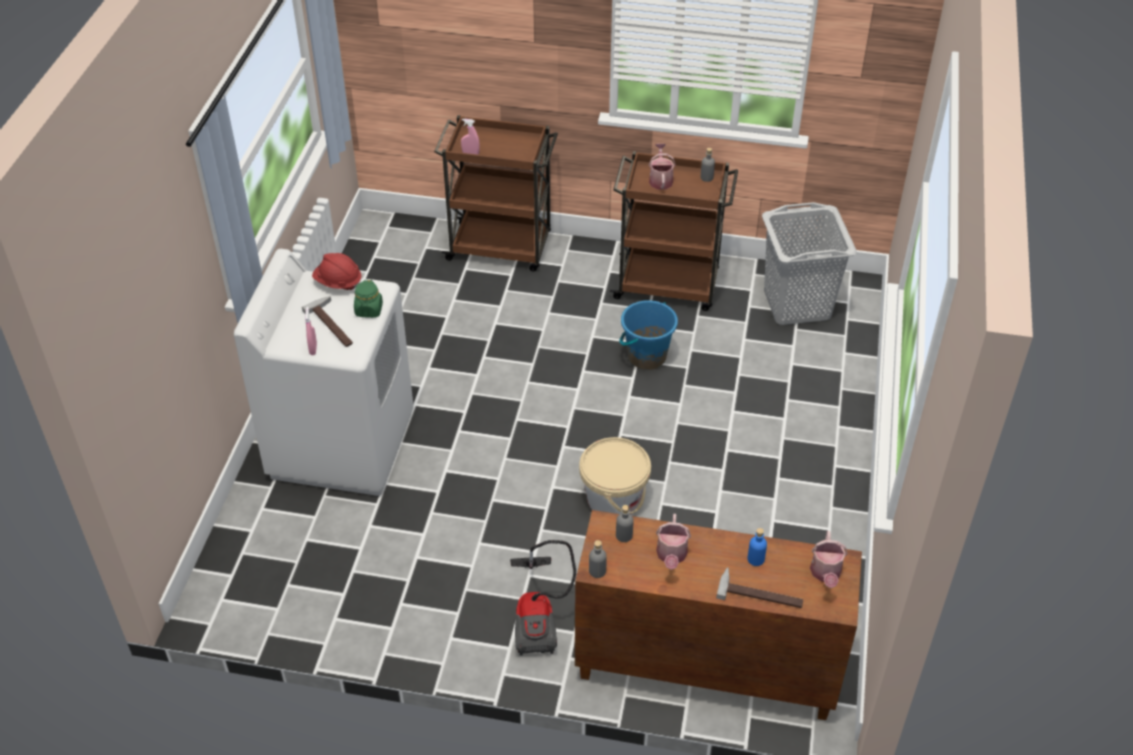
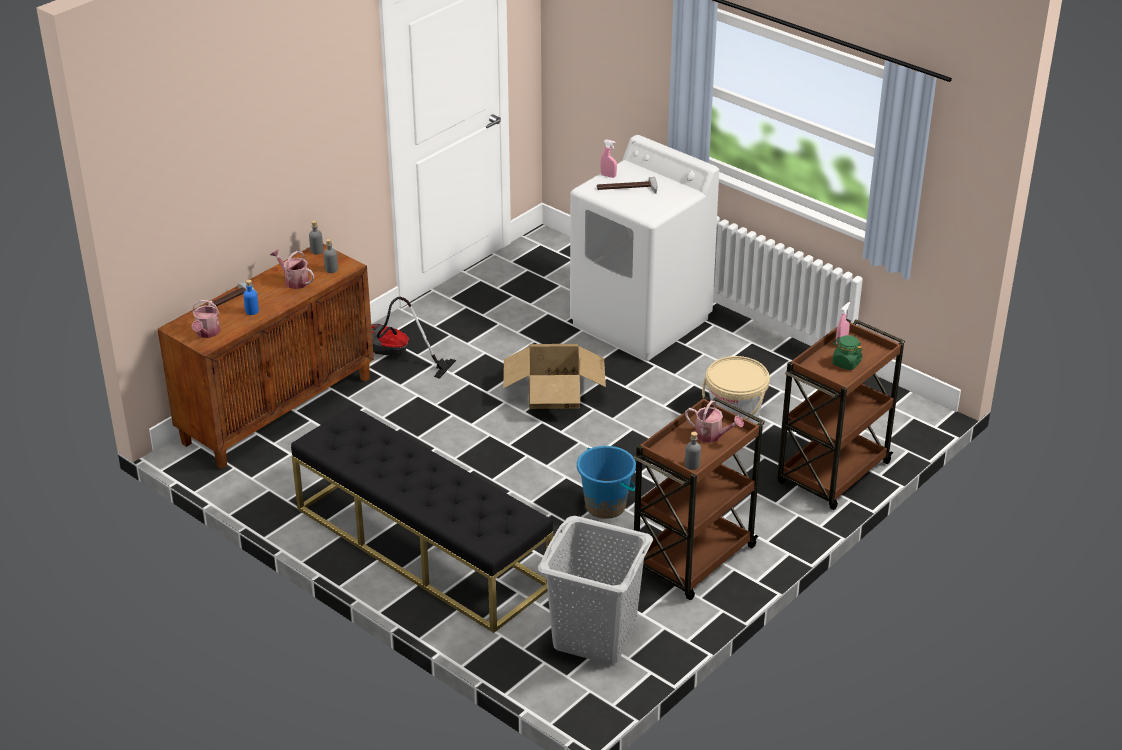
camera: 120 degrees right, 10 degrees down
red hard hat [312,253,362,290] -> none
green jar [354,280,383,318] -> green jar moved to [832,335,863,370]
beige bucket [579,437,651,514] -> beige bucket moved to [702,356,770,423]
watering can [810,531,847,588] -> watering can turned 120 degrees counterclockwise [191,300,221,338]
none -> black bench [291,406,553,633]
none -> cardboard box [503,344,606,409]

